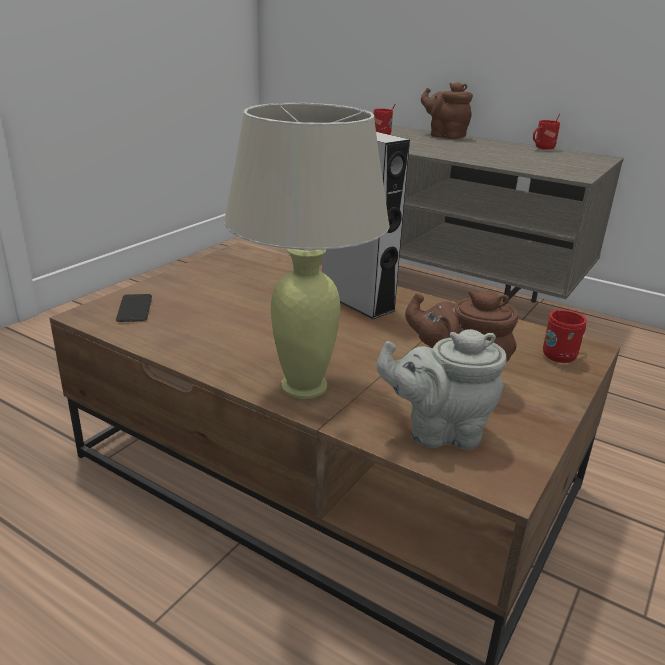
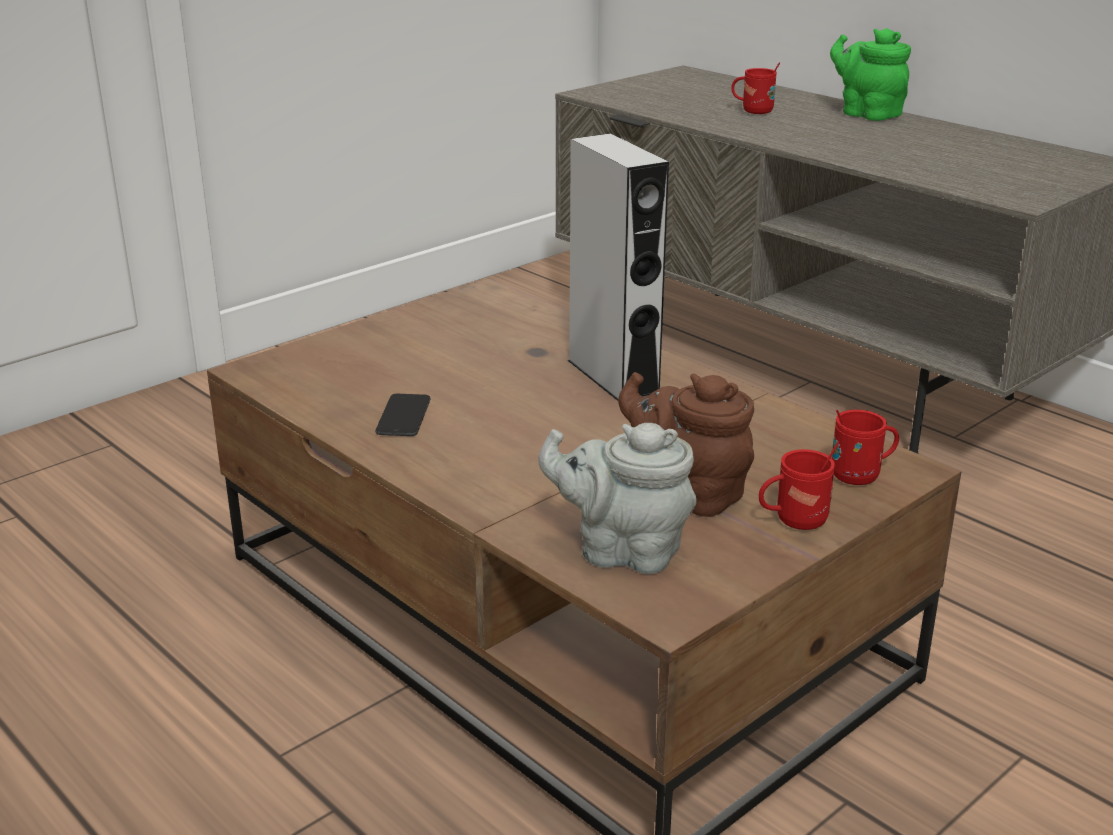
camera: 15 degrees right, 0 degrees up
phone [116,294,152,322] -> phone moved to [375,394,431,436]
beige table lamp [224,103,390,399] -> none
brown teapot [421,82,473,139] -> green teapot [830,28,911,121]
red mug [533,114,560,150] -> red mug moved to [759,442,839,530]

